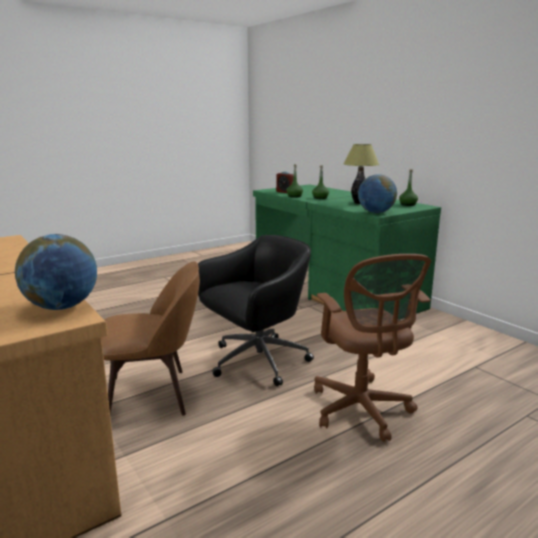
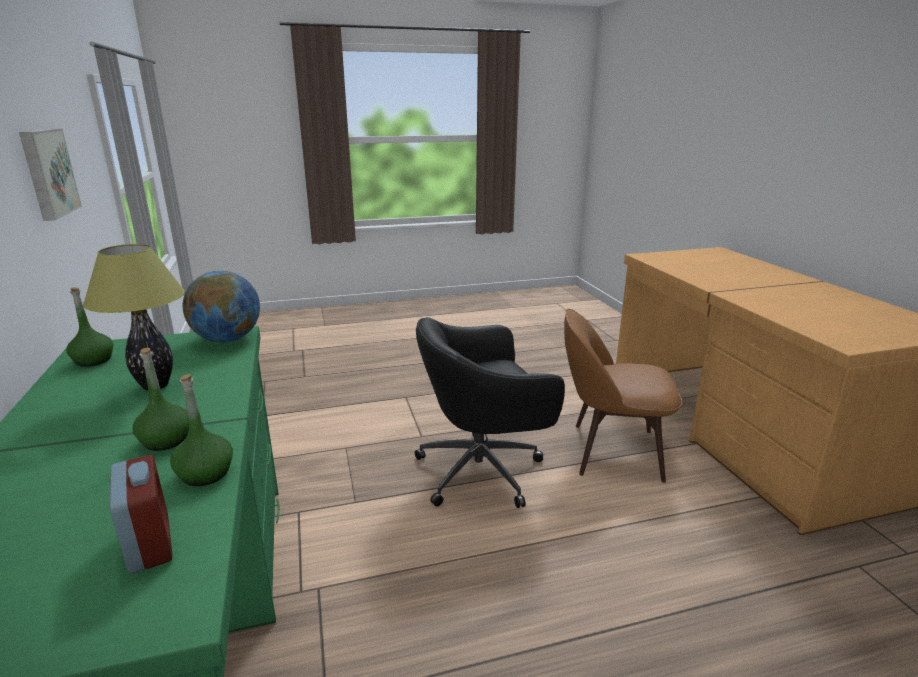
camera: 160 degrees left, 5 degrees up
globe [15,234,97,310] -> none
brown office chair [314,254,431,442] -> none
none -> picture [19,128,82,221]

